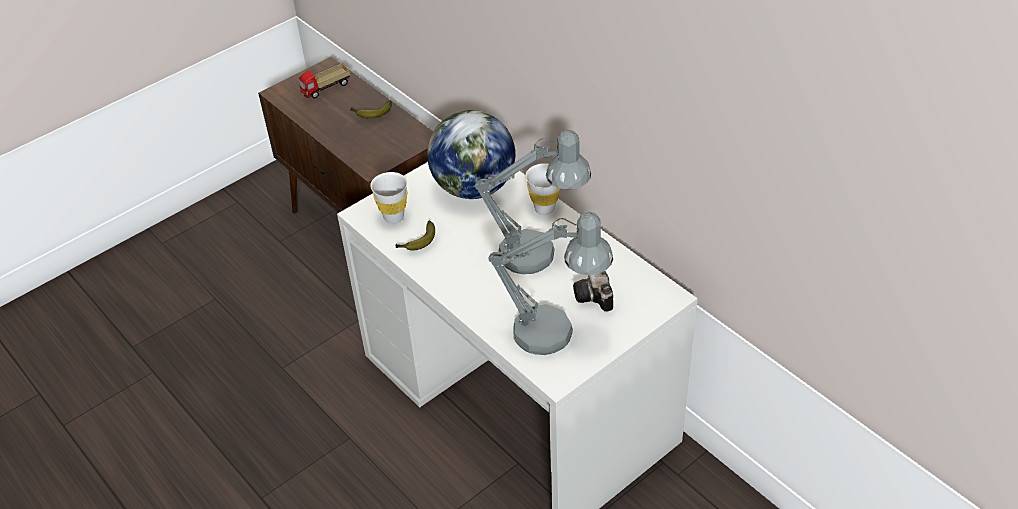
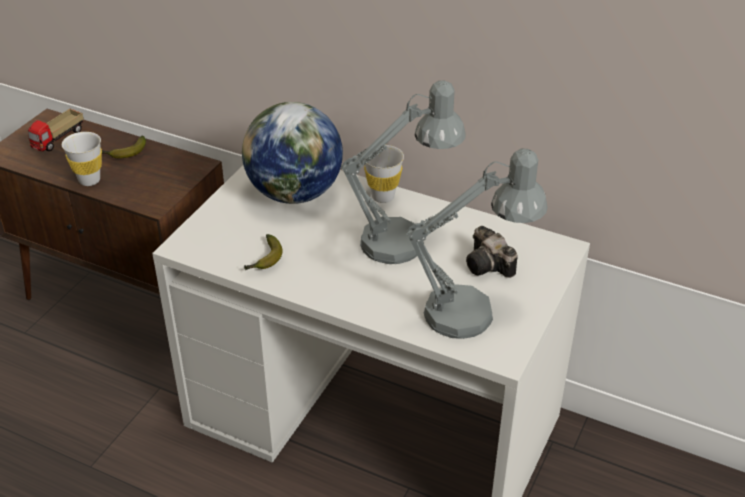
camera: 25 degrees left, 5 degrees down
white cup [370,172,407,224] -> white cup moved to [62,132,102,186]

